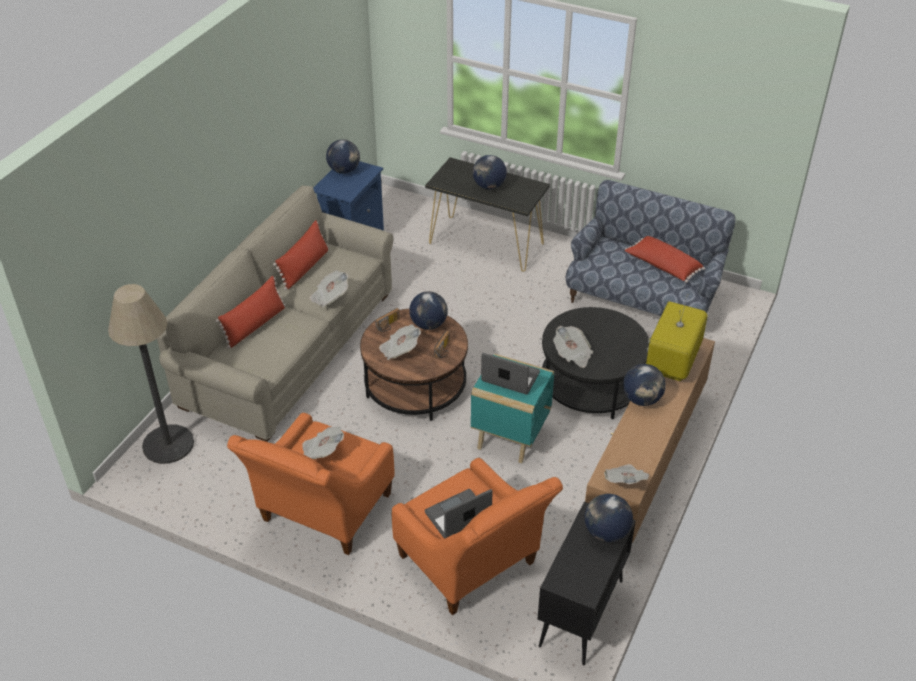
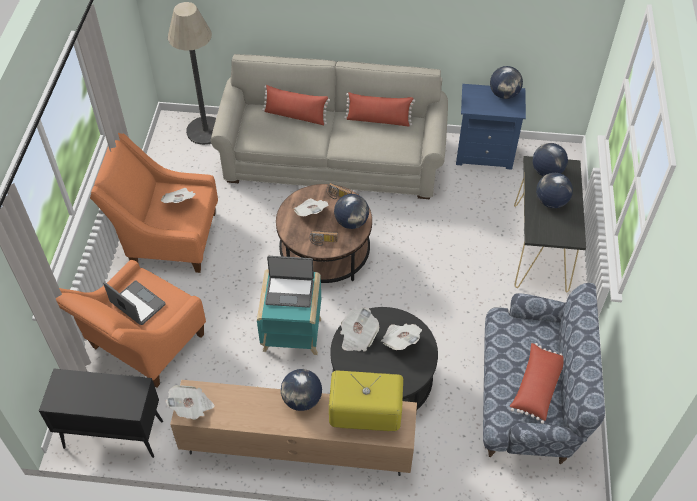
camera: 70 degrees right, 10 degrees up
newspaper [309,270,349,308] -> newspaper moved to [381,324,422,350]
laptop [481,353,540,395] -> laptop turned 90 degrees clockwise [265,256,314,308]
globe [585,494,633,542] -> globe moved to [532,143,568,176]

